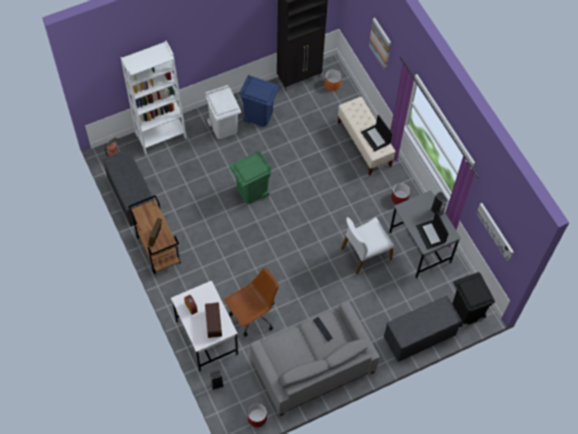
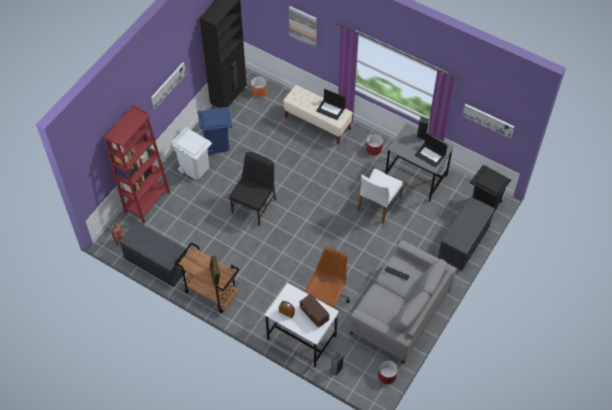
camera: 30 degrees left, 5 degrees down
white bookcase [121,41,187,155] -> red bookcase [104,105,170,224]
green trash can [229,151,272,204] -> black chair [229,152,276,226]
none -> picture [151,62,186,109]

